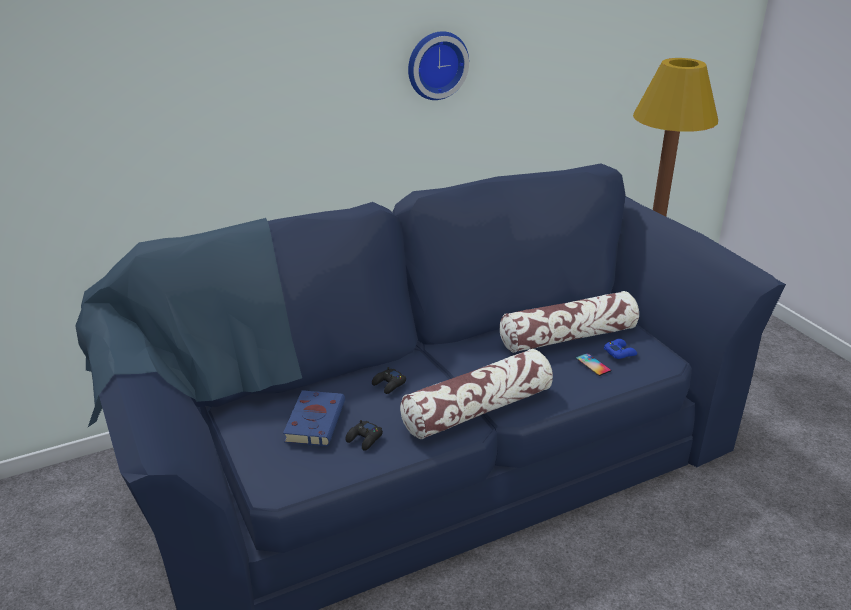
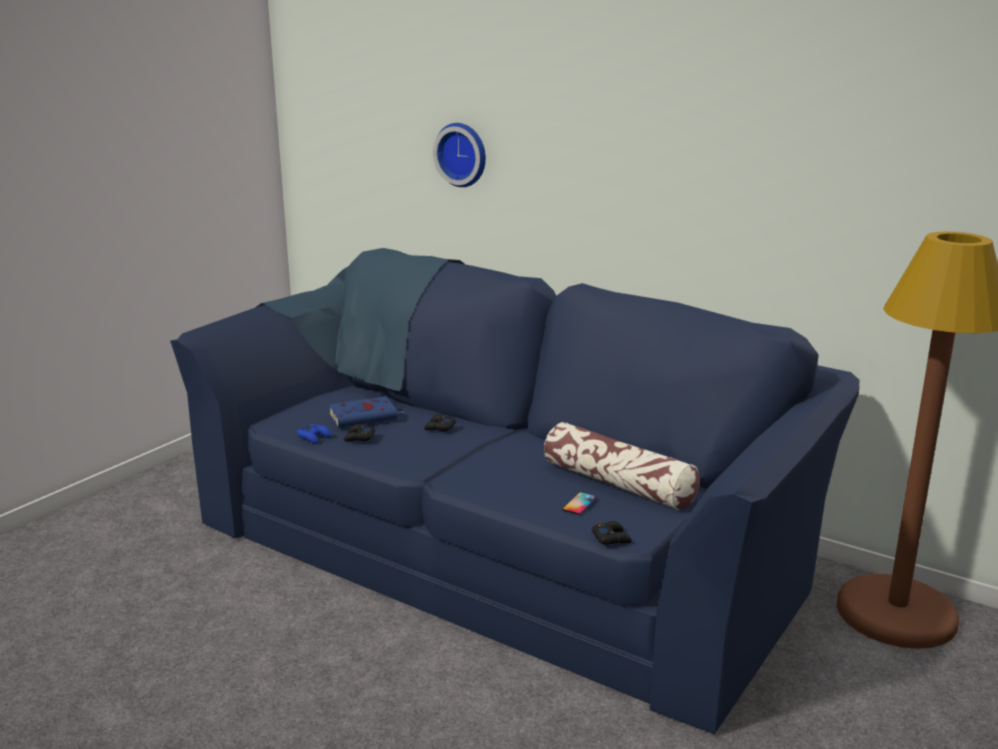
camera: 60 degrees right, 10 degrees down
pillow [400,349,553,439] -> none
wall clock [408,31,469,100] -> wall clock moved to [433,123,486,187]
blue game controller [604,339,637,359] -> blue game controller moved to [297,424,331,444]
none -> black game controller [592,521,632,545]

